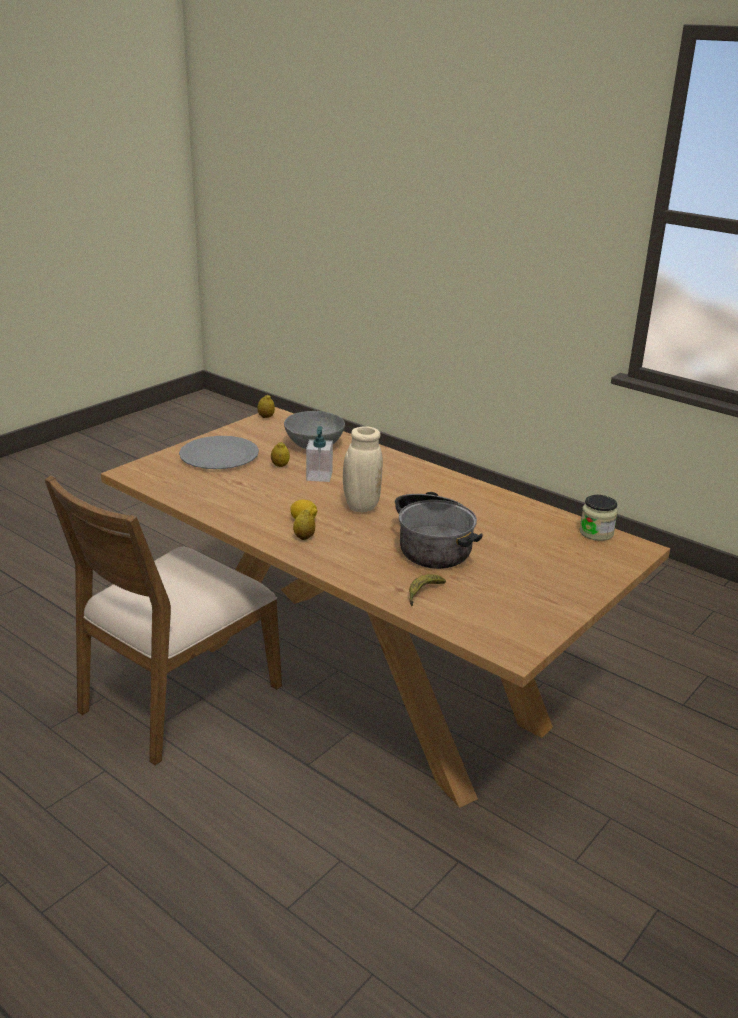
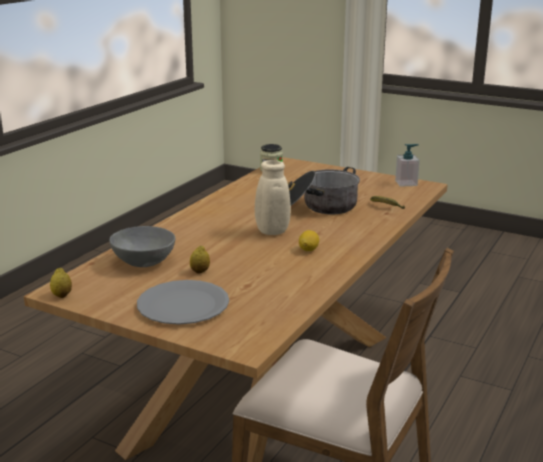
camera: 100 degrees left, 5 degrees down
lemon [293,510,315,540] -> none
soap dispenser [306,426,333,482] -> soap dispenser moved to [395,144,420,187]

